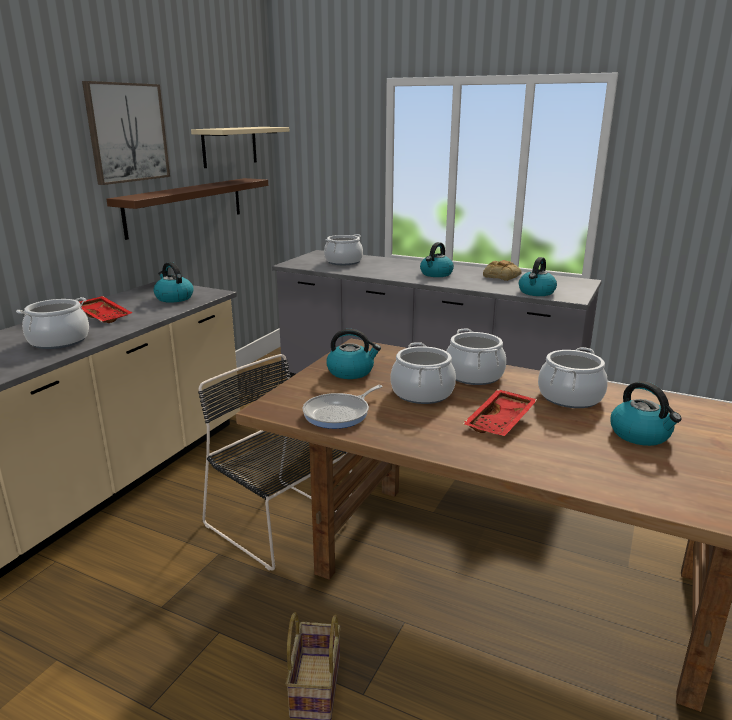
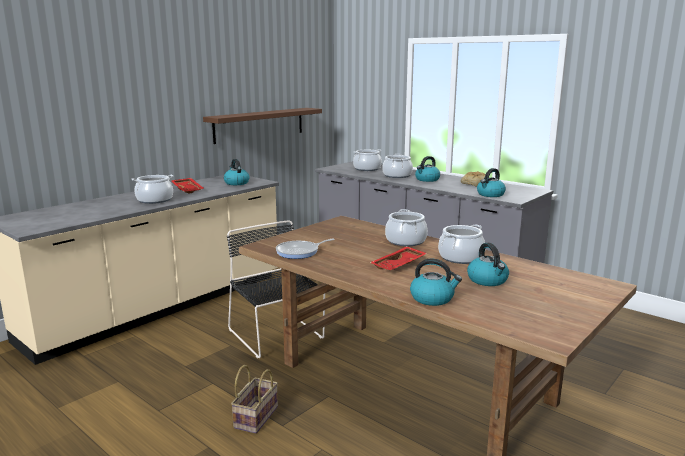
camera: 15 degrees right, 5 degrees down
picture [82,81,170,185] -> none
beige shelf [191,127,289,168] -> none
kettle [326,329,381,379] -> kettle moved to [410,259,462,306]
cooking pot [390,342,456,404] -> cooking pot moved to [382,154,413,178]

